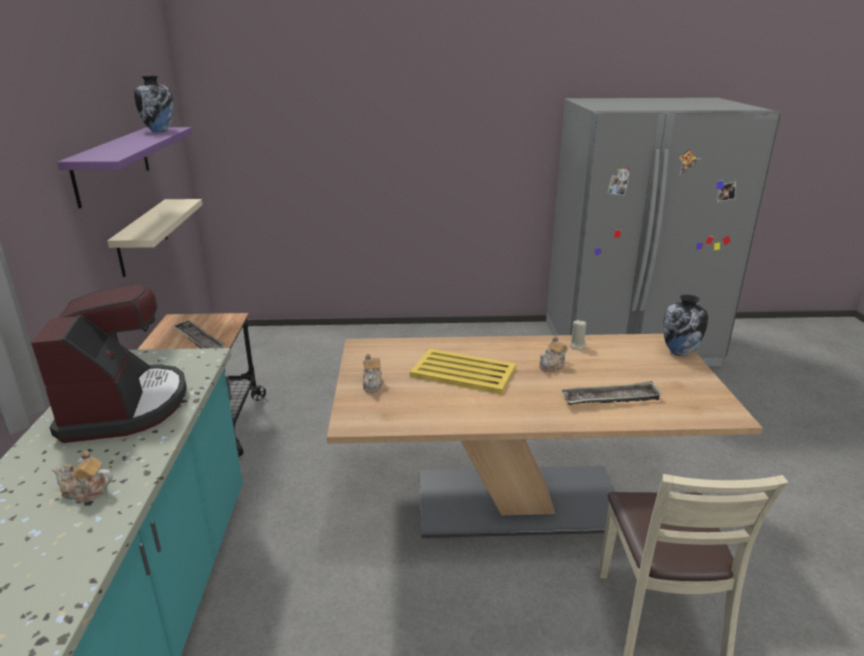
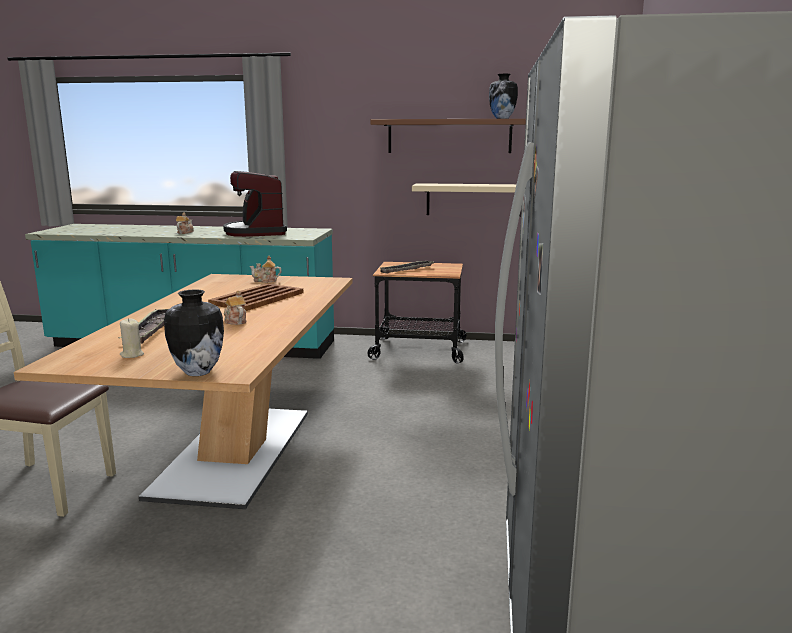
camera: 100 degrees right, 10 degrees down
coffee machine [31,283,187,443] -> coffee machine turned 75 degrees clockwise [223,171,287,237]
purple shelf [57,127,192,209] -> brown shelf [370,119,526,153]
yellow tray [410,349,516,394] -> brown tray [208,283,303,311]
beige candle [569,320,586,350] -> beige candle moved to [120,318,144,358]

